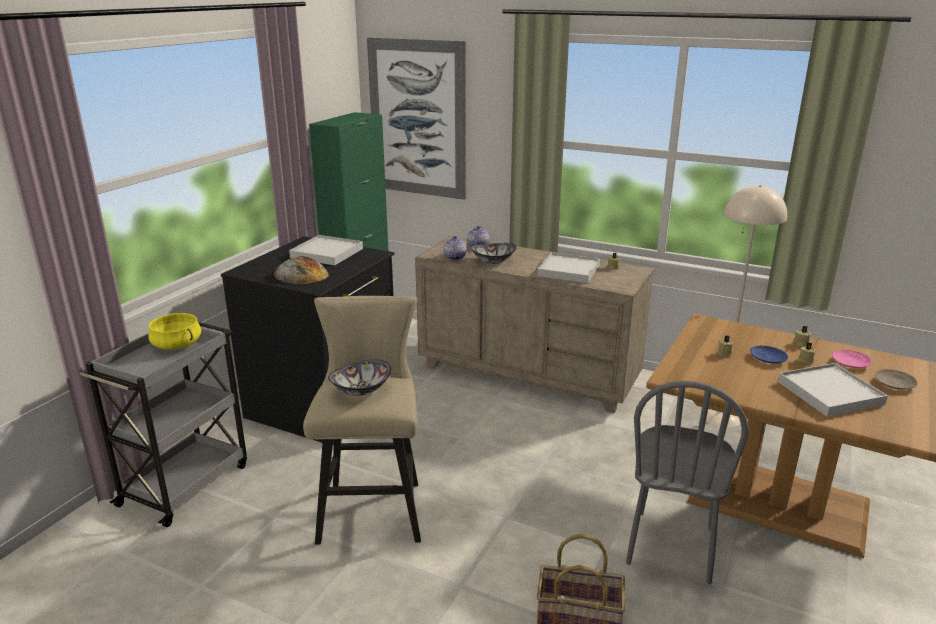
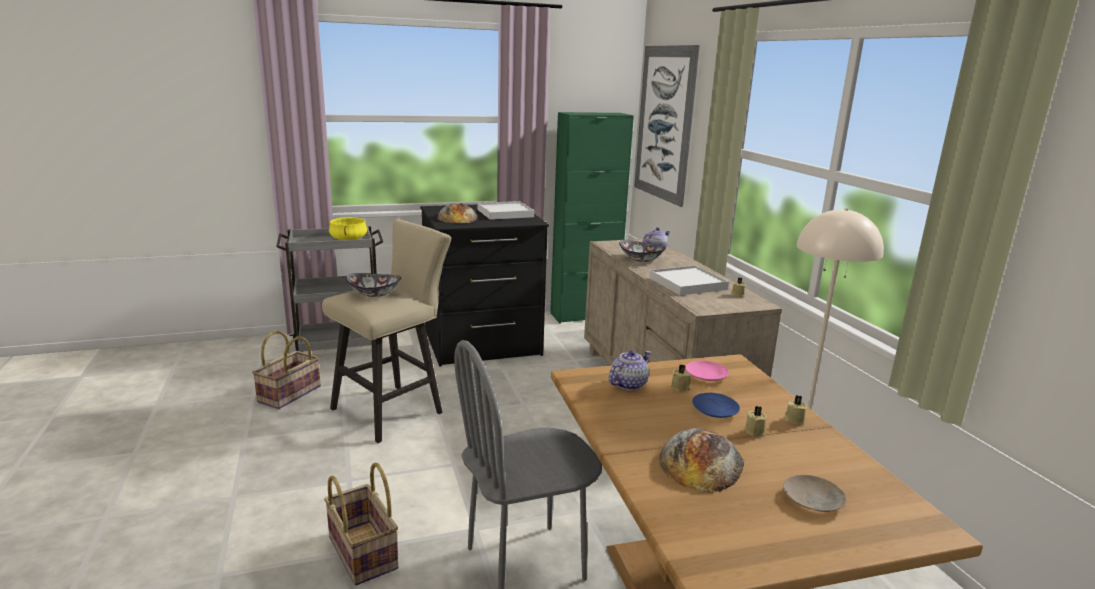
camera: 45 degrees right, 5 degrees down
teapot [443,236,467,260] -> teapot moved to [609,350,651,390]
white tray [778,363,888,417] -> bread [659,428,744,493]
pink plate [832,350,872,368] -> pink plate moved to [685,360,729,381]
none -> basket [252,331,321,409]

